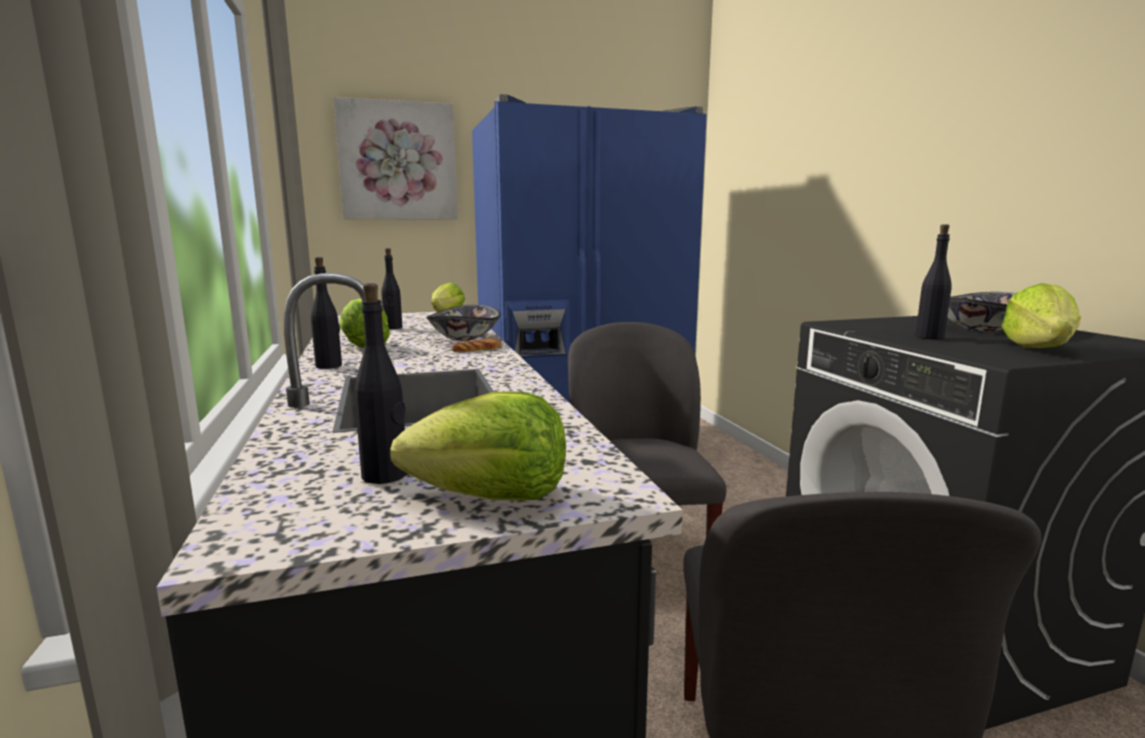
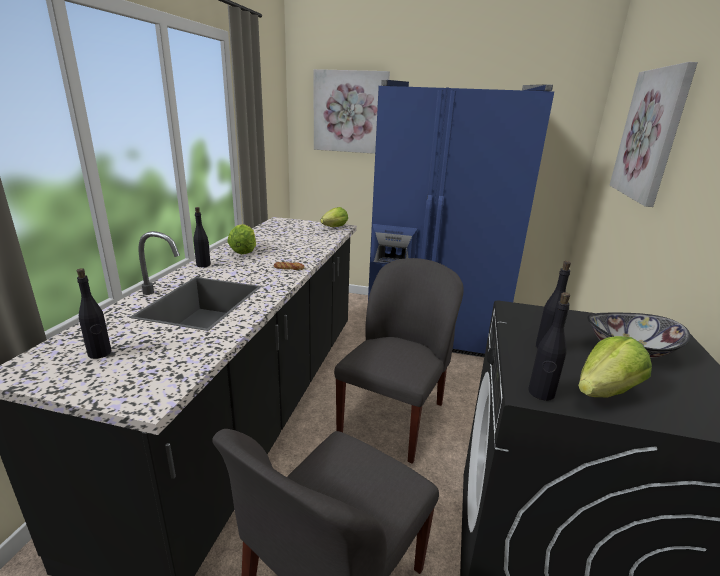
camera: 30 degrees right, 10 degrees up
black bottle [381,248,402,330] -> black bottle moved to [528,292,570,401]
lettuce [390,392,566,500] -> none
bowl [426,304,501,341] -> none
none -> picture [609,62,698,207]

